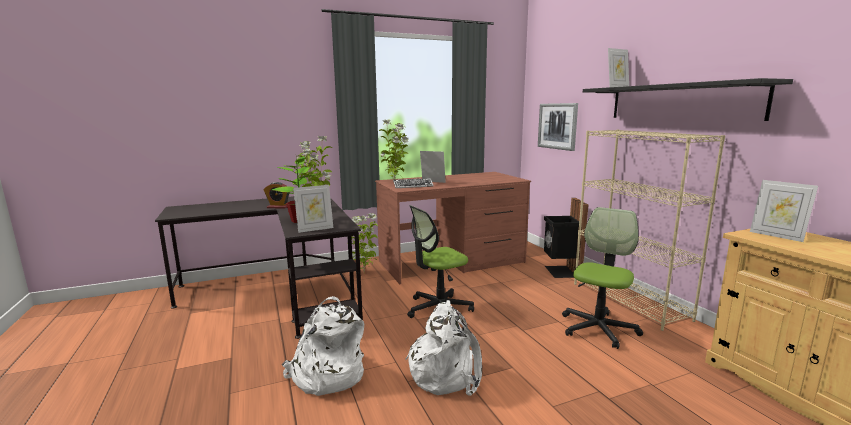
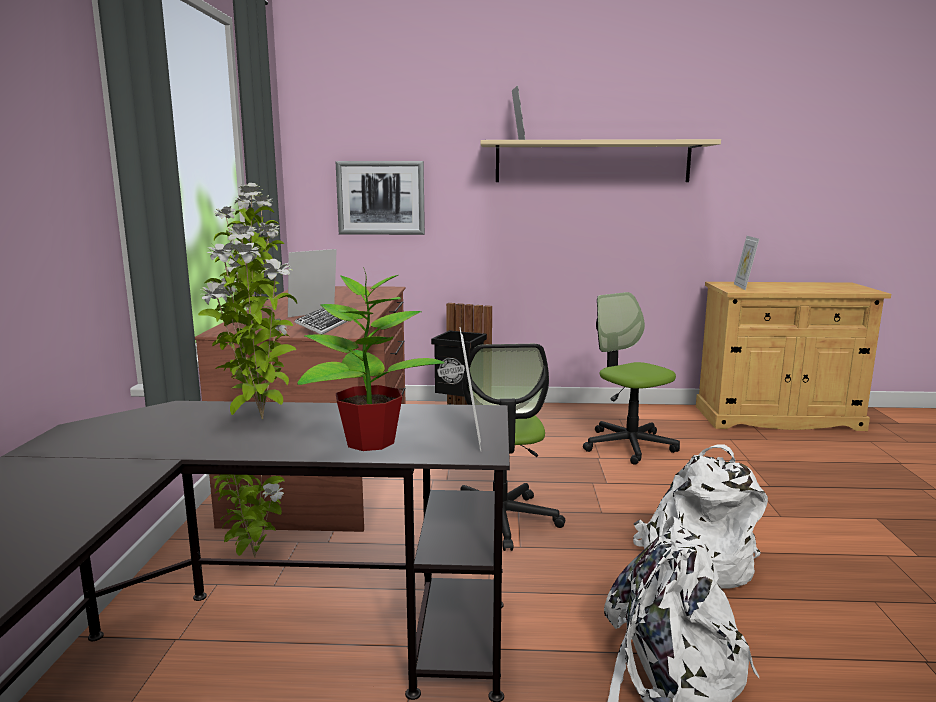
camera: 65 degrees left, 0 degrees up
alarm clock [264,182,289,209] -> none
beige bookcase [574,130,725,331] -> none
black shelf [583,78,793,121] -> beige shelf [480,139,721,182]
picture frame [750,180,818,242] -> picture frame turned 105 degrees clockwise [734,236,759,290]

